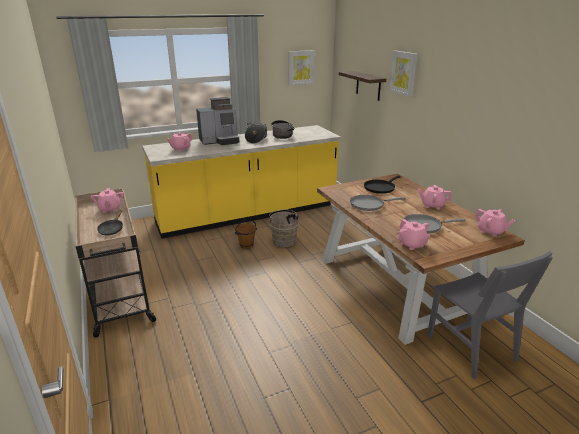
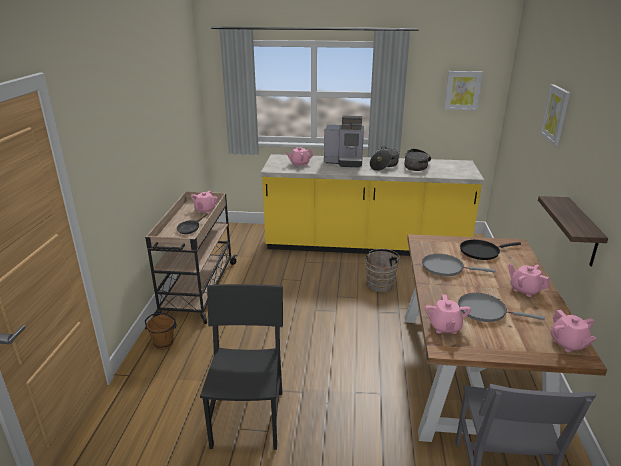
camera: 30 degrees right, 0 degrees up
brown bucket [235,219,257,249] -> brown bucket moved to [145,313,177,350]
shelf [339,71,386,101] -> shelf moved to [538,196,608,266]
none -> black chair [200,284,283,450]

